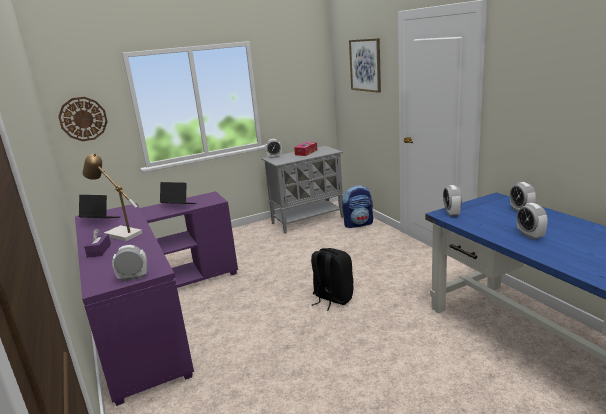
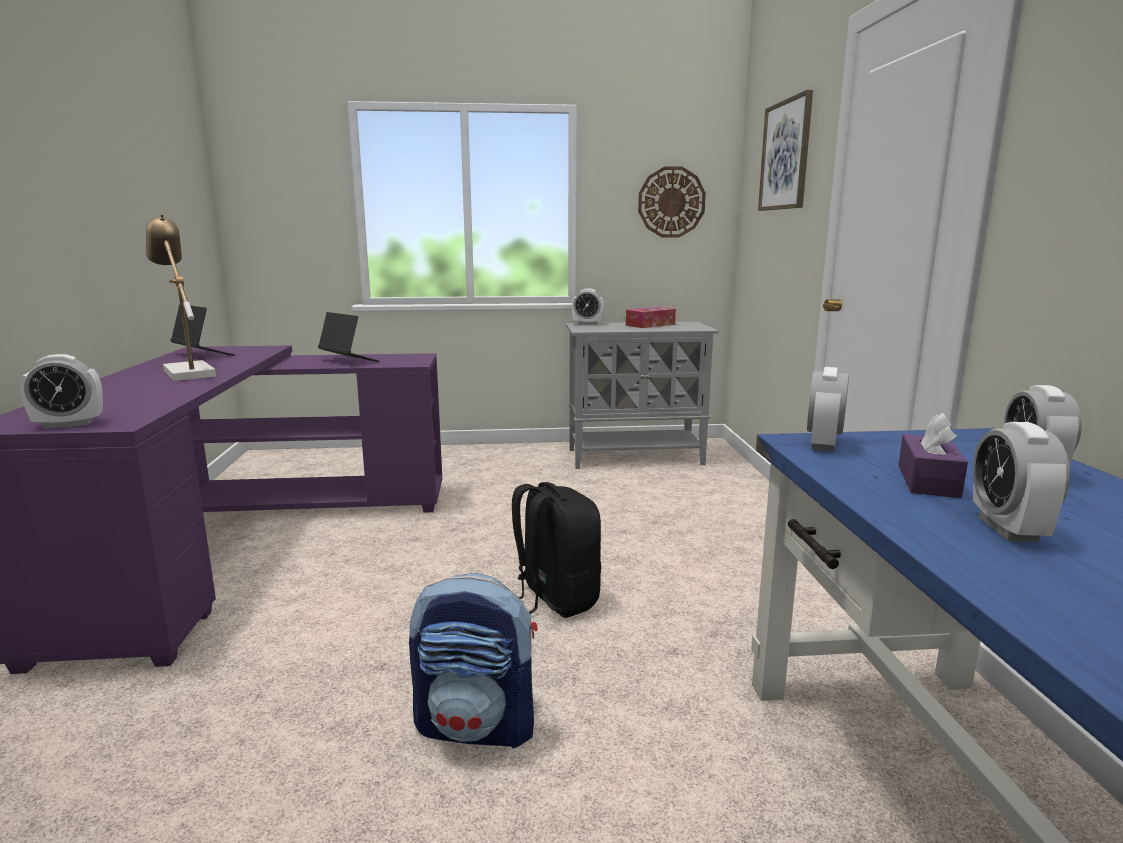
camera: 20 degrees right, 5 degrees down
wall clock [58,97,108,141] -> wall clock moved to [638,166,706,237]
purple tissue box [84,229,111,257] -> purple tissue box moved to [898,413,968,498]
alarm clock [112,245,147,281] -> alarm clock turned 150 degrees clockwise [20,354,103,429]
backpack [342,185,373,228] -> backpack moved to [409,573,538,748]

